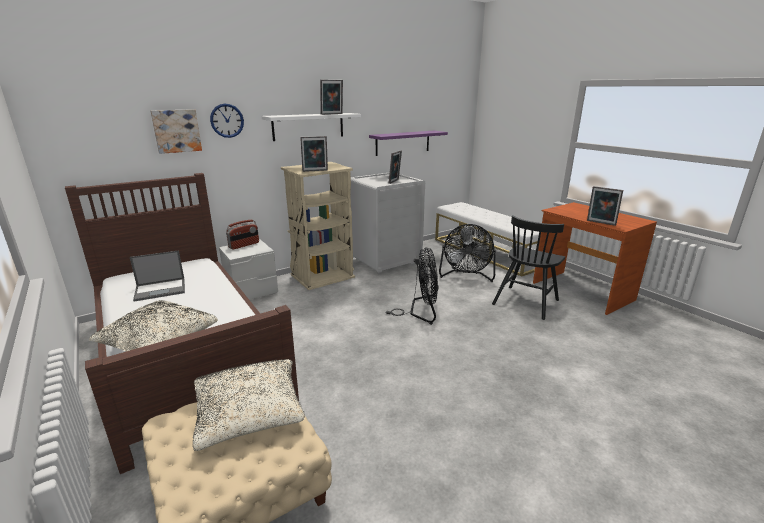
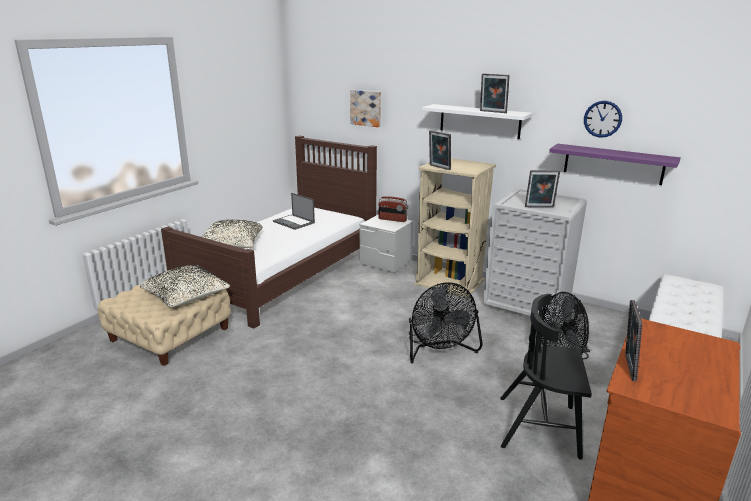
camera: 65 degrees right, 0 degrees up
wall clock [210,104,244,138] -> wall clock moved to [584,101,622,138]

